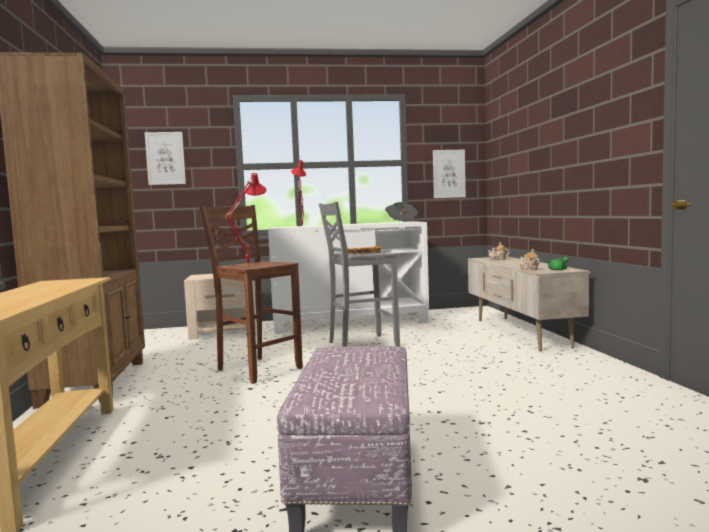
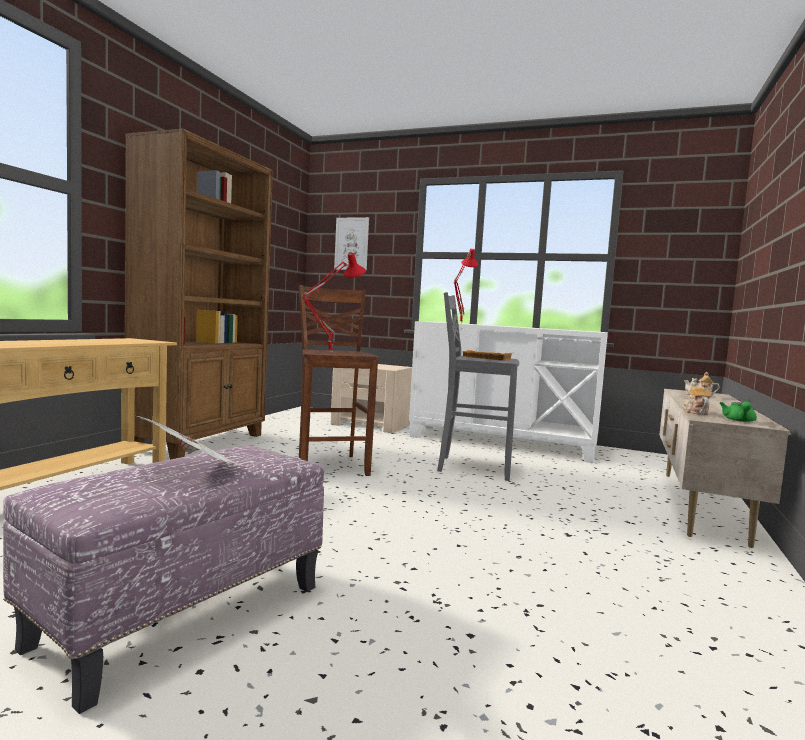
camera: 30 degrees right, 0 degrees up
newspaper [385,202,418,222] -> newspaper moved to [132,415,249,468]
picture [433,149,466,198] -> none

